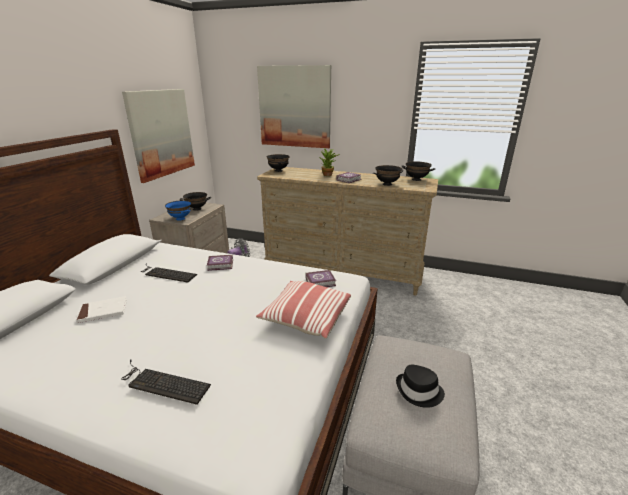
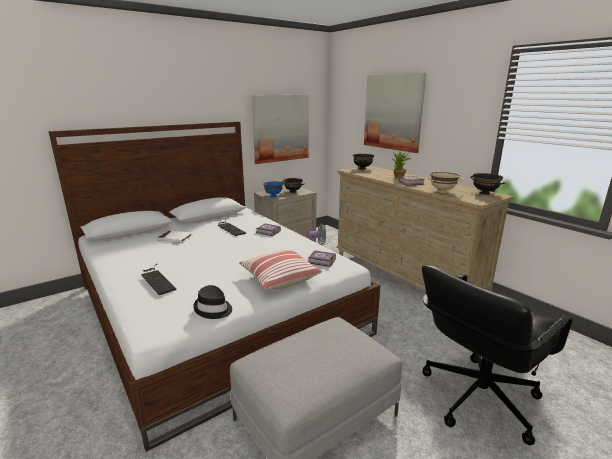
camera: 35 degrees right, 5 degrees down
black bowl [373,165,403,186] -> beige bowl [426,172,464,193]
black hat [396,365,445,408] -> black hat moved to [193,285,232,319]
none -> black office chair [422,265,573,445]

